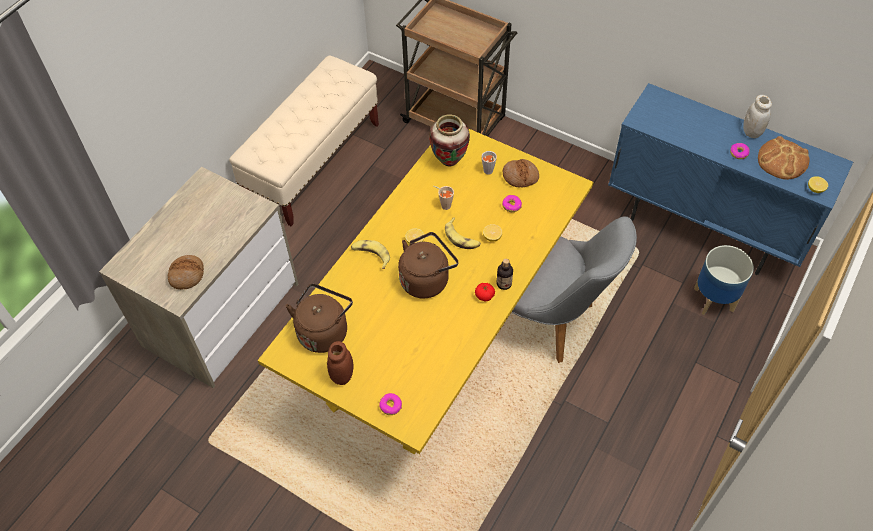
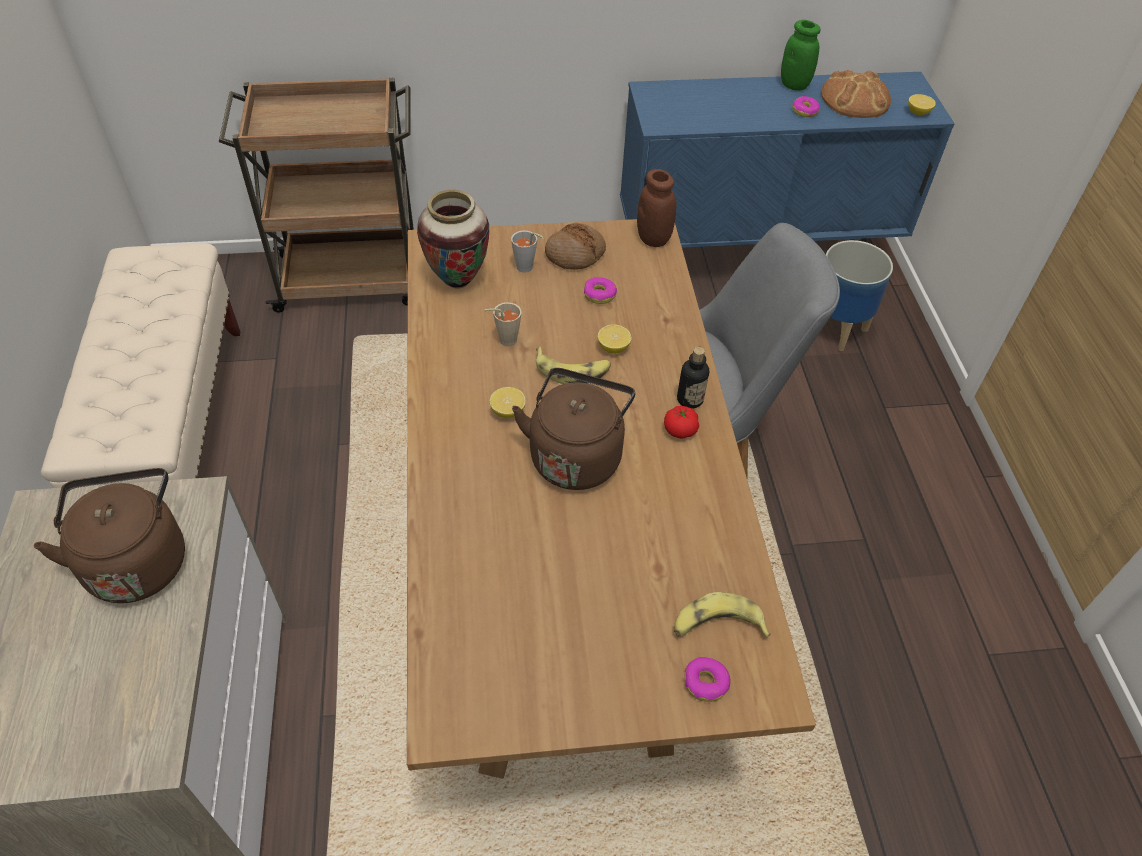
camera: 40 degrees left, 5 degrees down
bread [168,255,204,290] -> none
yellow dining table [258,128,594,454] -> brown dining table [407,219,816,779]
brown kettle [286,284,353,353] -> brown kettle moved to [34,468,185,603]
brown jar [327,341,353,385] -> brown jar moved to [637,169,676,247]
banana [351,240,390,269] -> banana moved to [674,592,771,638]
white jar [743,95,772,138] -> green jar [781,20,821,90]

